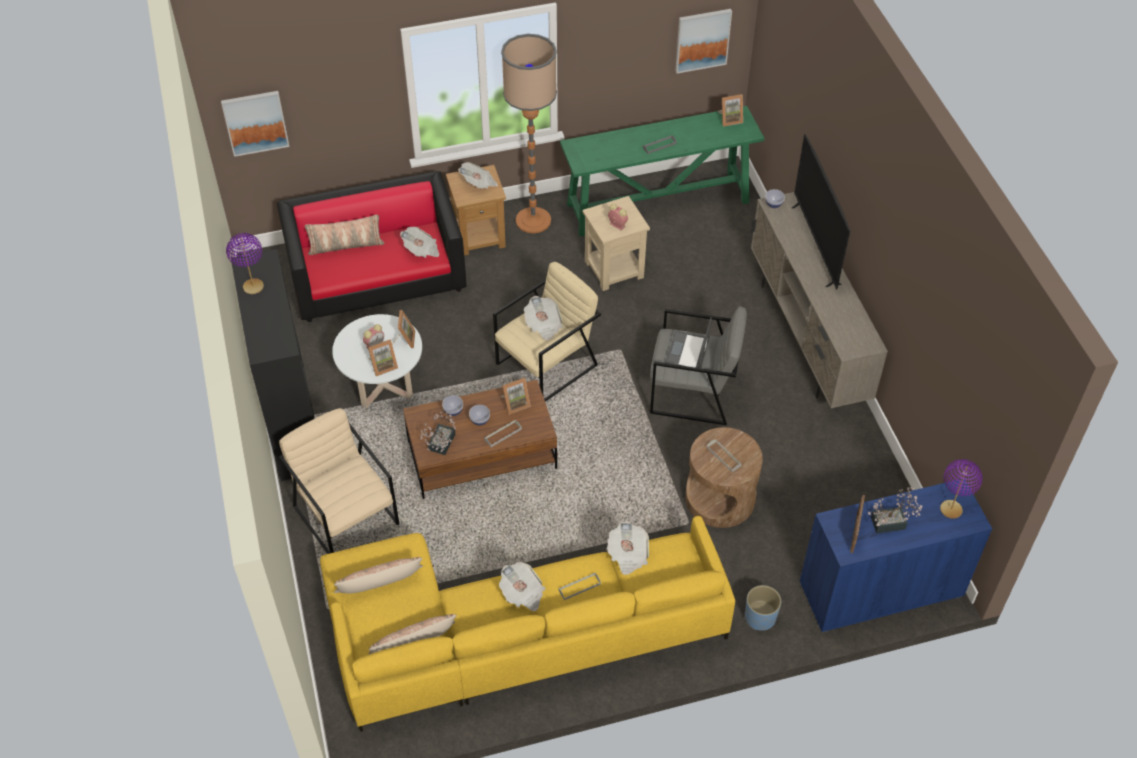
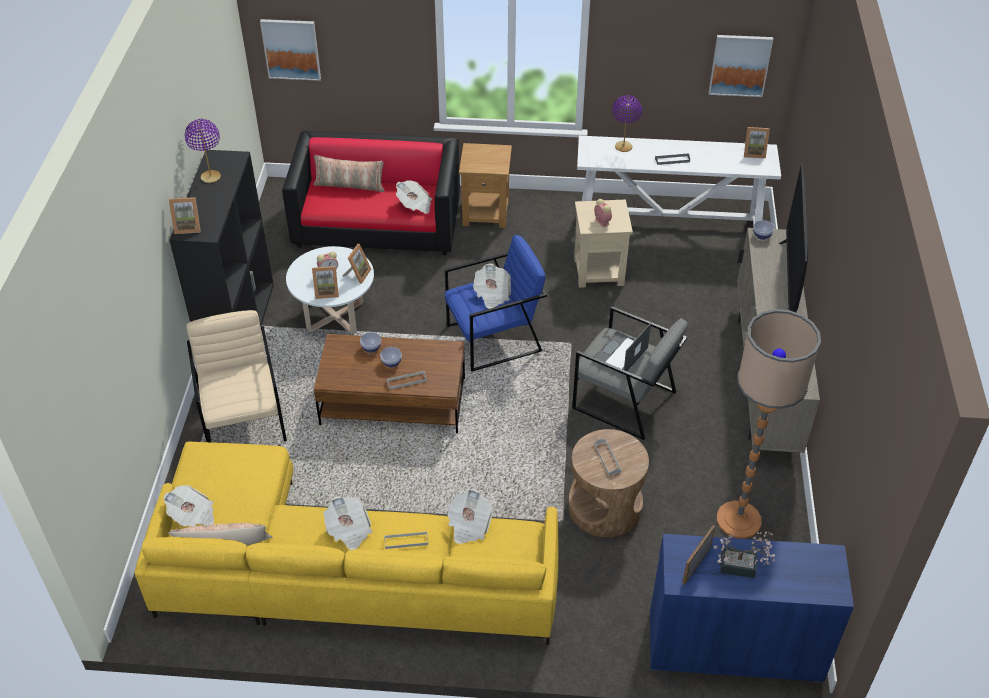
camera: 20 degrees right, 5 degrees down
pillow [334,557,423,594] -> none
potted plant [420,412,456,455] -> none
newspaper [458,162,498,189] -> newspaper moved to [163,485,214,527]
beige armchair [493,262,601,402] -> blue armchair [445,235,547,372]
floor lamp [501,34,557,233] -> floor lamp moved to [717,309,821,539]
picture frame [501,378,531,415] -> picture frame moved to [169,197,201,234]
green console table [560,106,764,237] -> white console table [577,136,781,227]
blue planter [745,585,781,631] -> none
purple table lamp [940,459,983,519] -> purple table lamp moved to [612,95,642,152]

